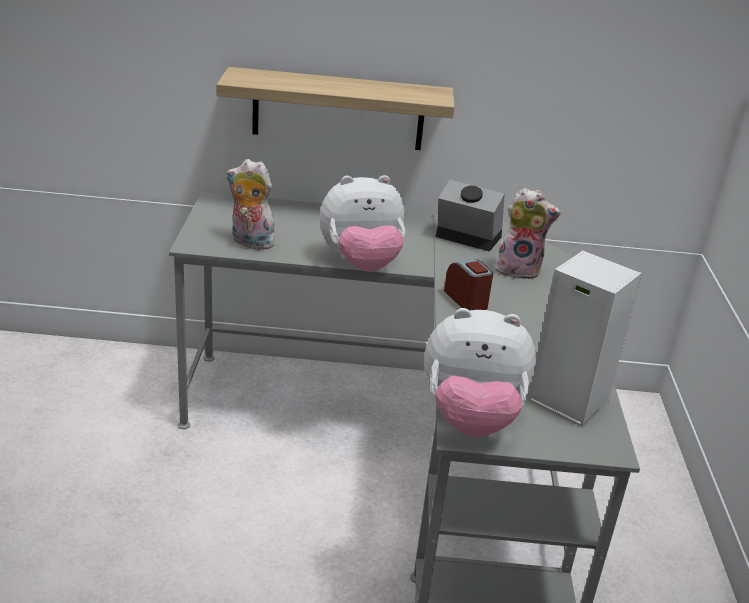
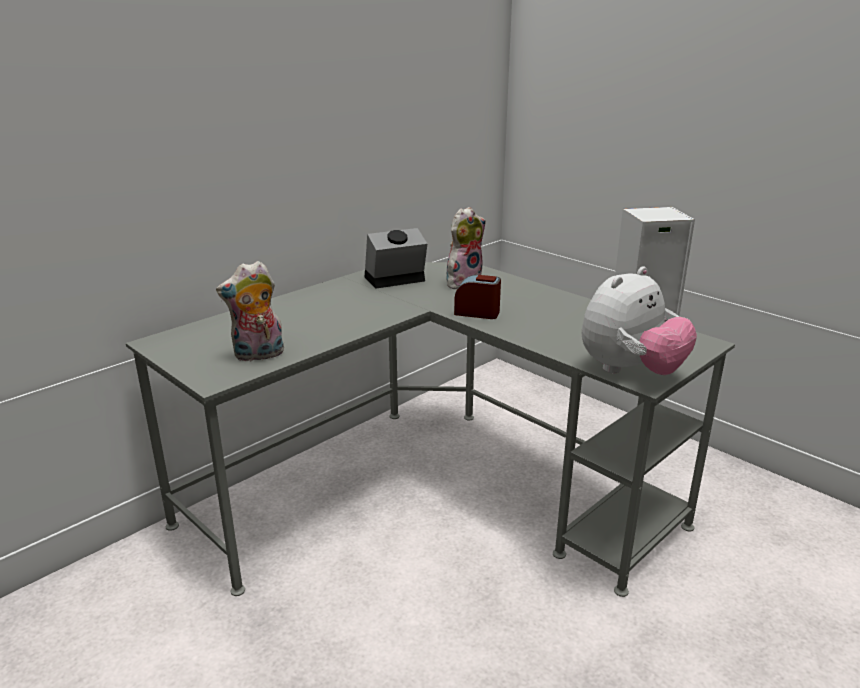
camera: 45 degrees left, 5 degrees down
shelf [216,67,455,150] -> none
plush toy [320,175,405,272] -> none

